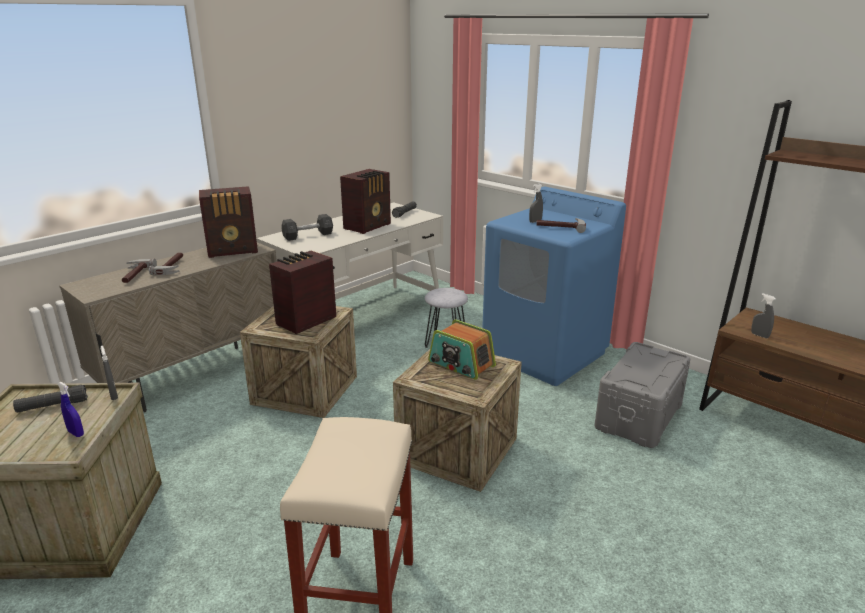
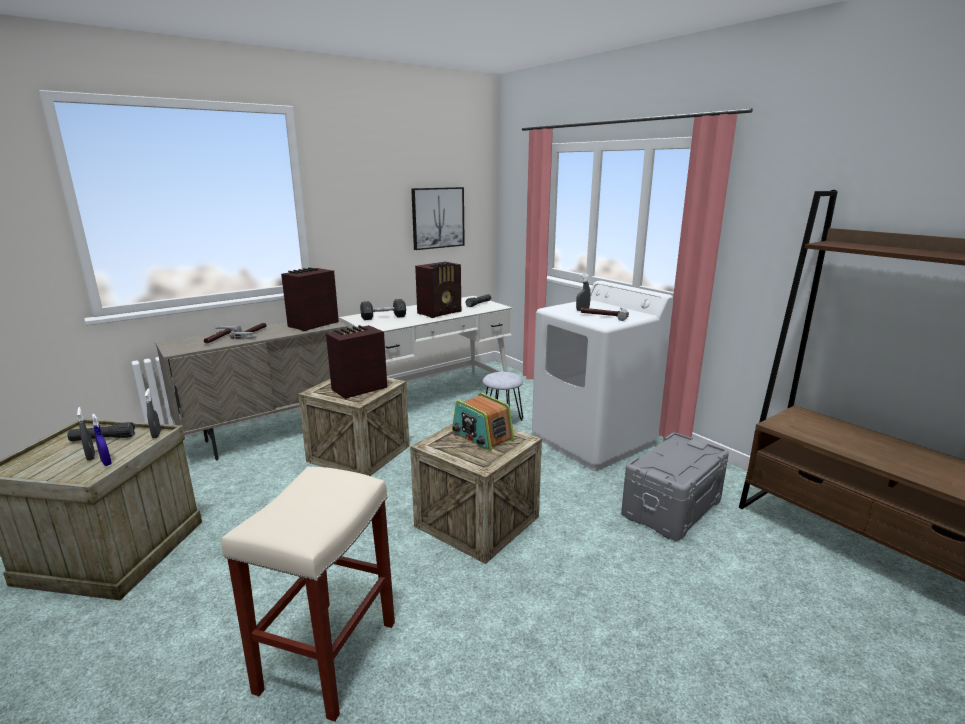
camera: 10 degrees right, 5 degrees down
radio [199,186,258,258] -> radio turned 135 degrees clockwise [281,268,339,331]
blue washing machine [482,187,626,386] -> white washing machine [532,281,673,471]
grey spray bottle [751,293,775,338] -> grey spray bottle moved to [77,407,95,461]
none -> picture [411,187,465,250]

